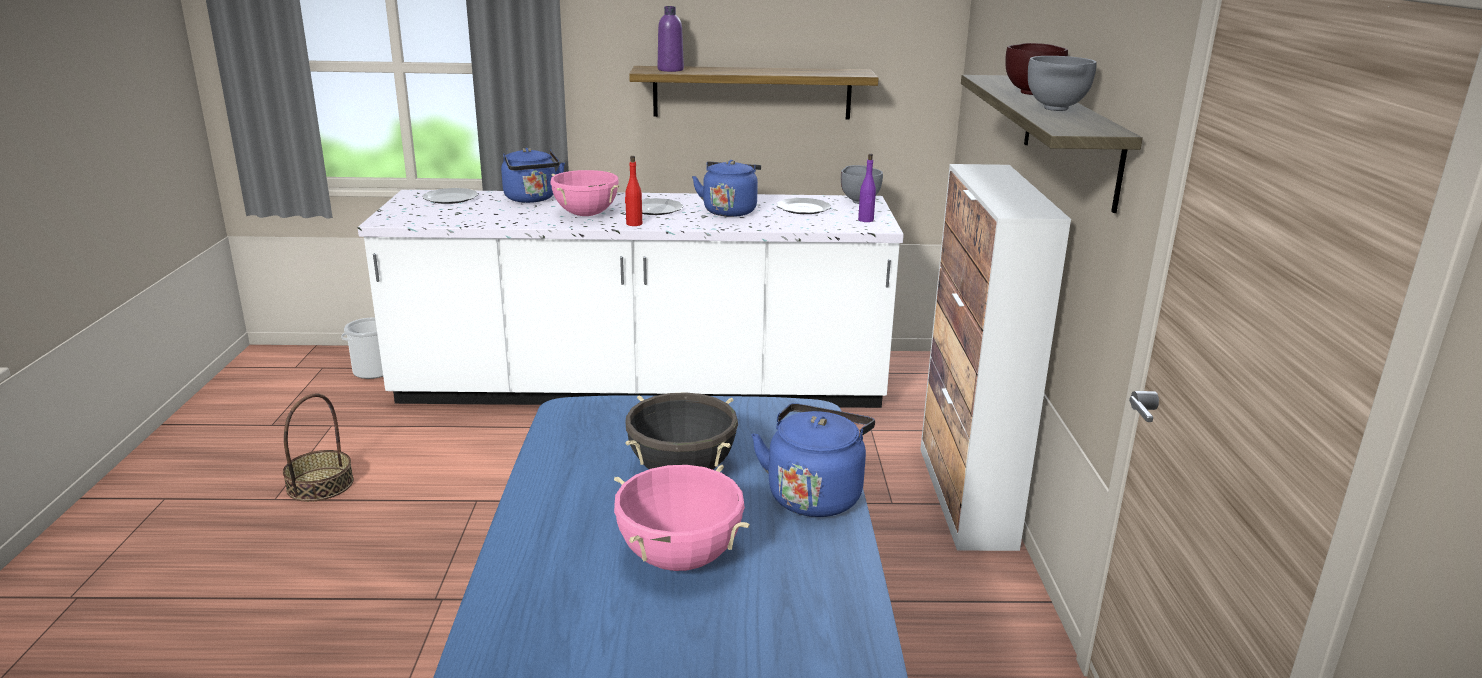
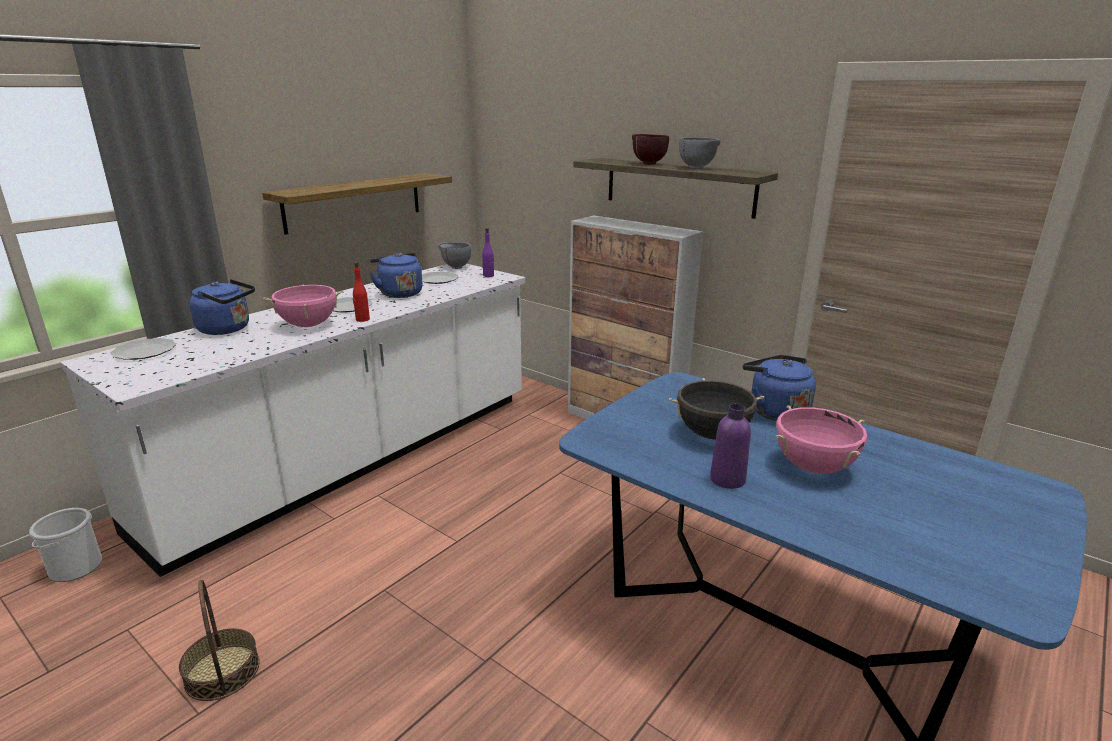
camera: 50 degrees left, 0 degrees up
purple bottle [658,6,684,72] -> purple bottle moved to [710,404,751,489]

